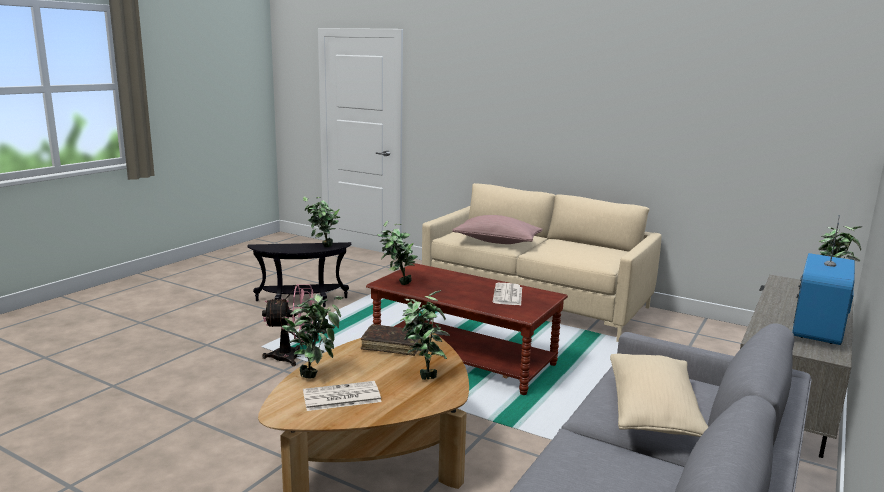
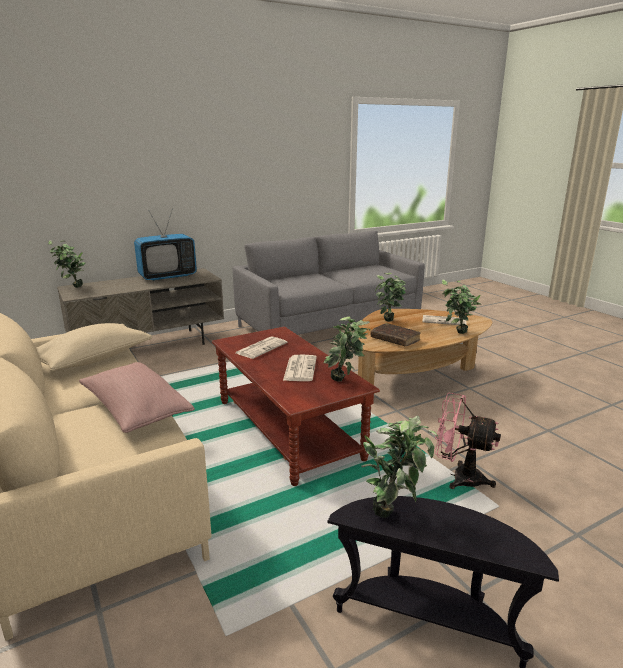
camera: 150 degrees left, 5 degrees up
beige pillow [610,353,708,437] -> beige pillow moved to [36,323,152,371]
none -> newspaper [283,355,317,381]

